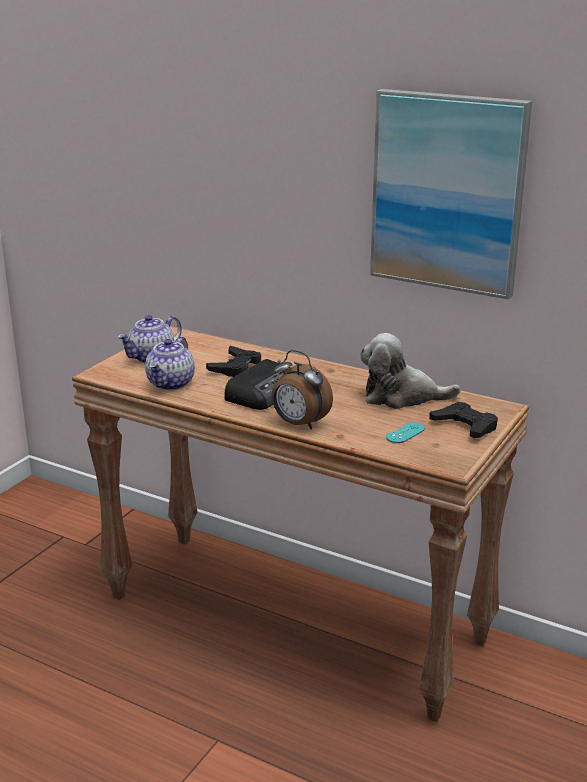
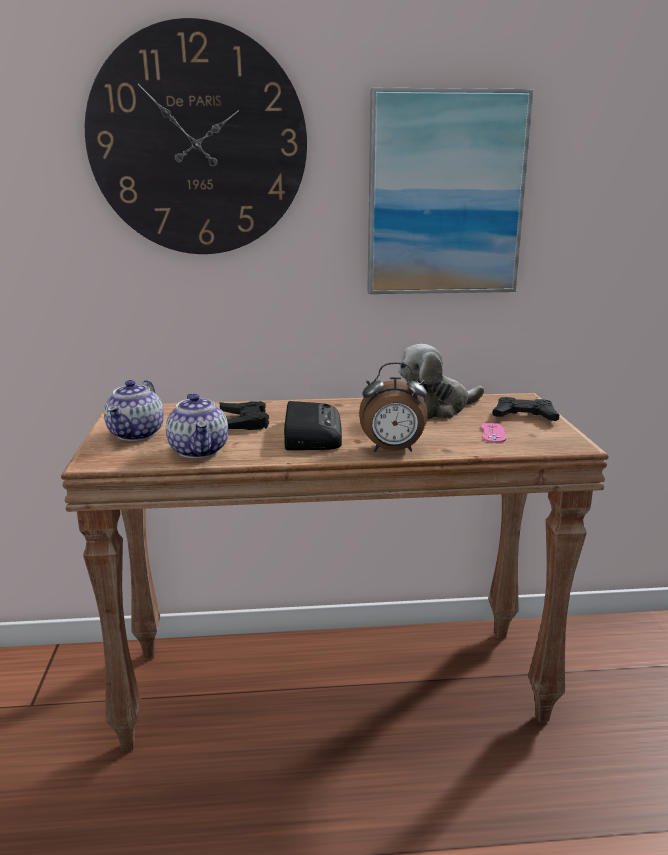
camera: 35 degrees left, 5 degrees down
turquoise game controller [386,422,425,443] -> pink game controller [481,423,506,443]
none -> wall clock [85,18,307,254]

